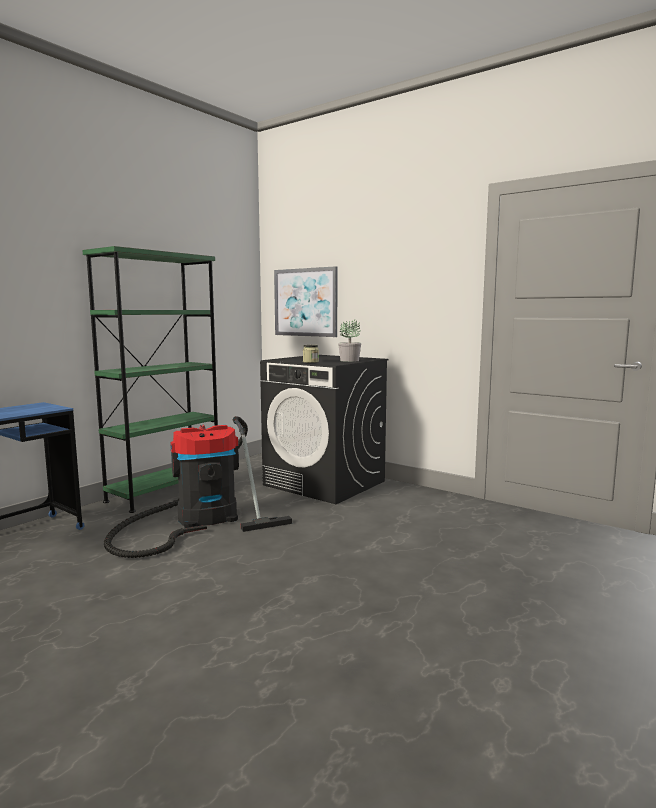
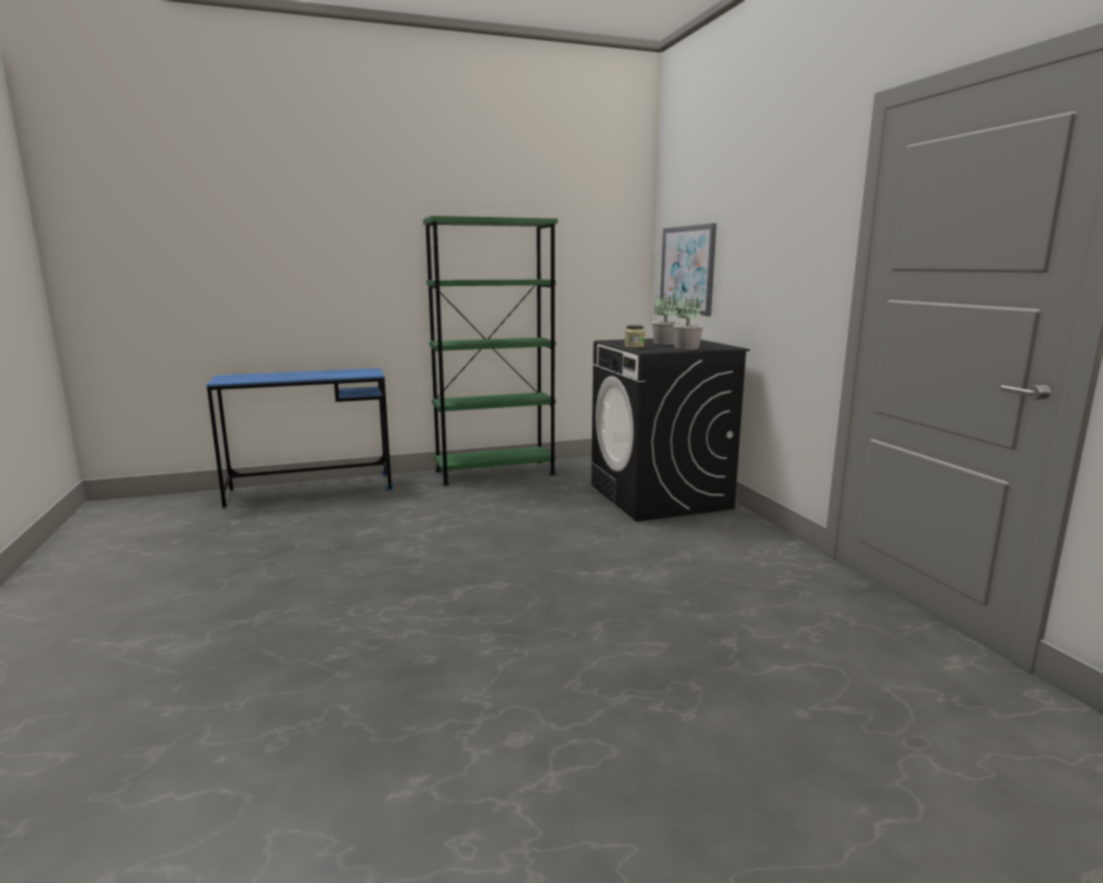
camera: 35 degrees right, 5 degrees up
vacuum cleaner [104,416,292,558] -> none
none -> potted plant [652,294,680,345]

